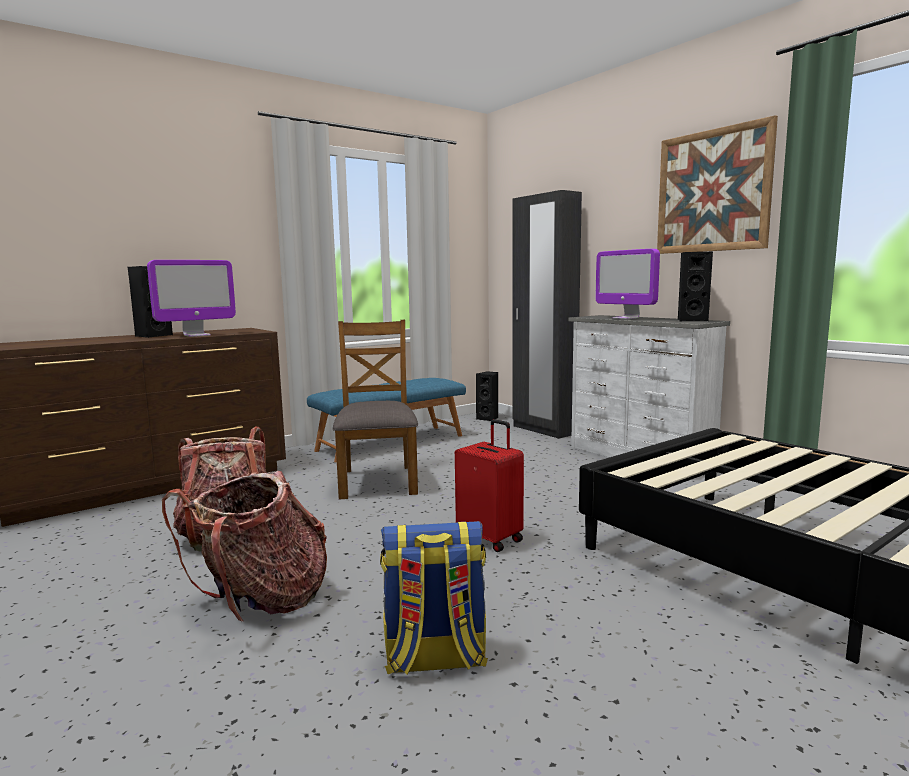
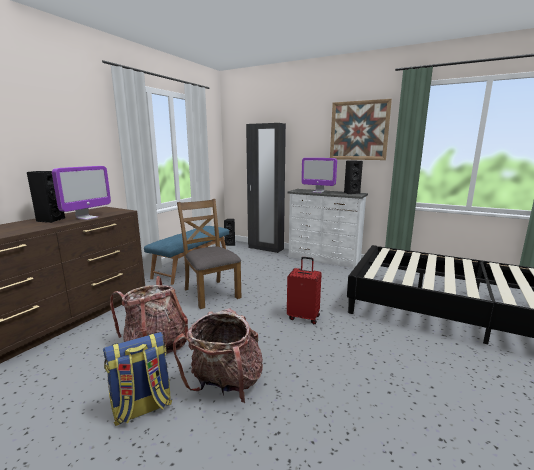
camera: 25 degrees left, 5 degrees up
backpack [380,521,488,674] -> backpack moved to [103,332,172,426]

